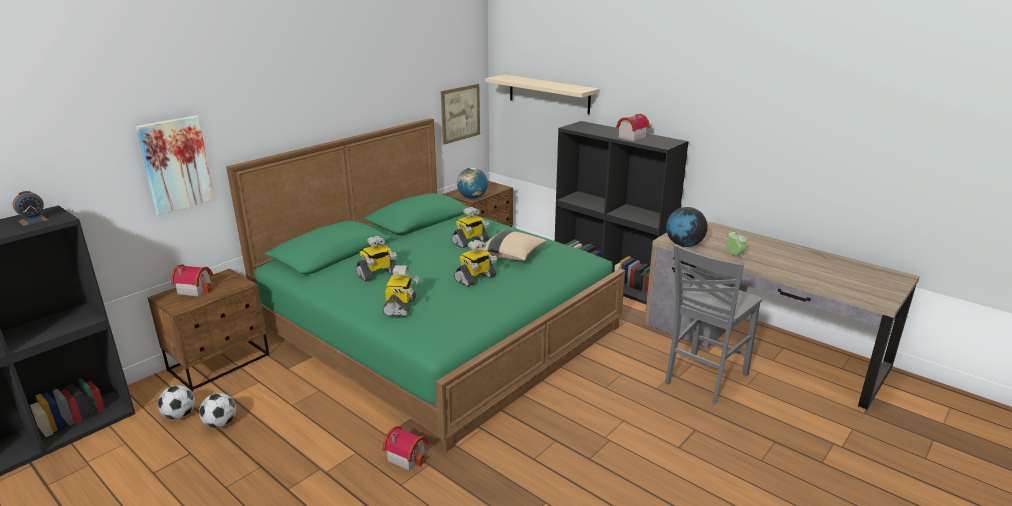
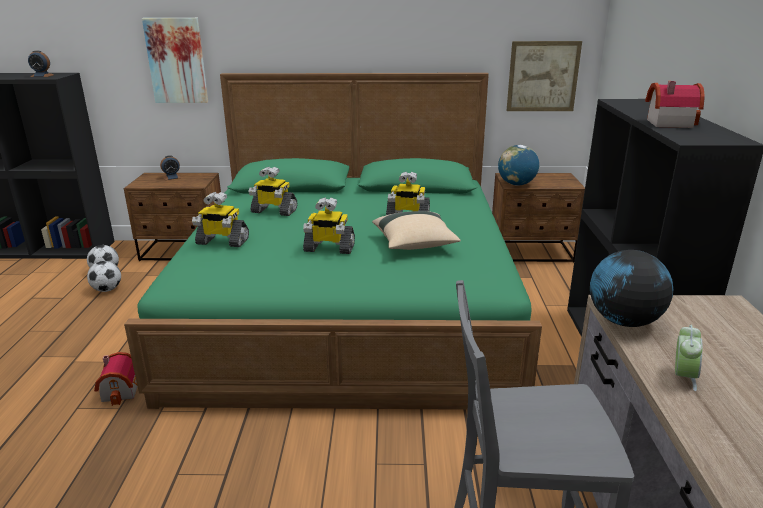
camera: 50 degrees right, 0 degrees up
toy house [171,264,213,297] -> alarm clock [160,155,181,180]
toy robot [382,265,419,317] -> toy robot turned 45 degrees clockwise [192,192,249,247]
beige shelf [485,75,600,114] -> none

